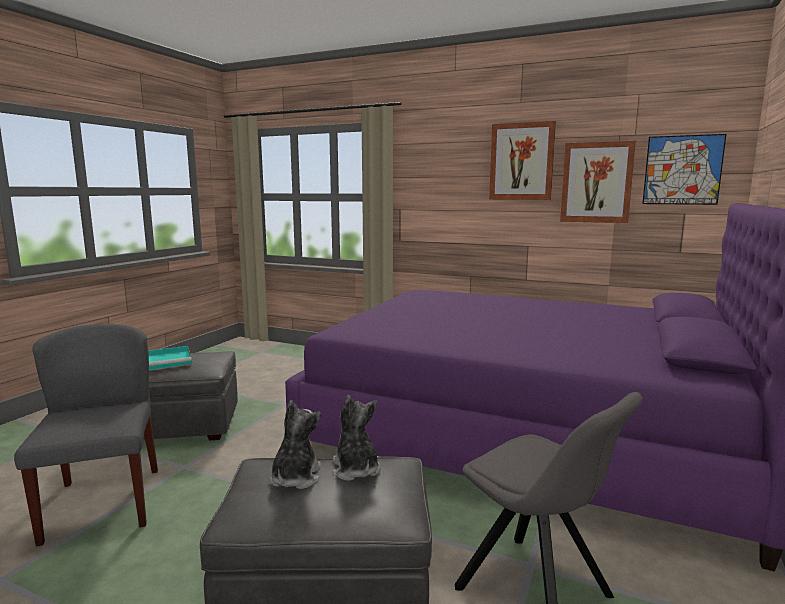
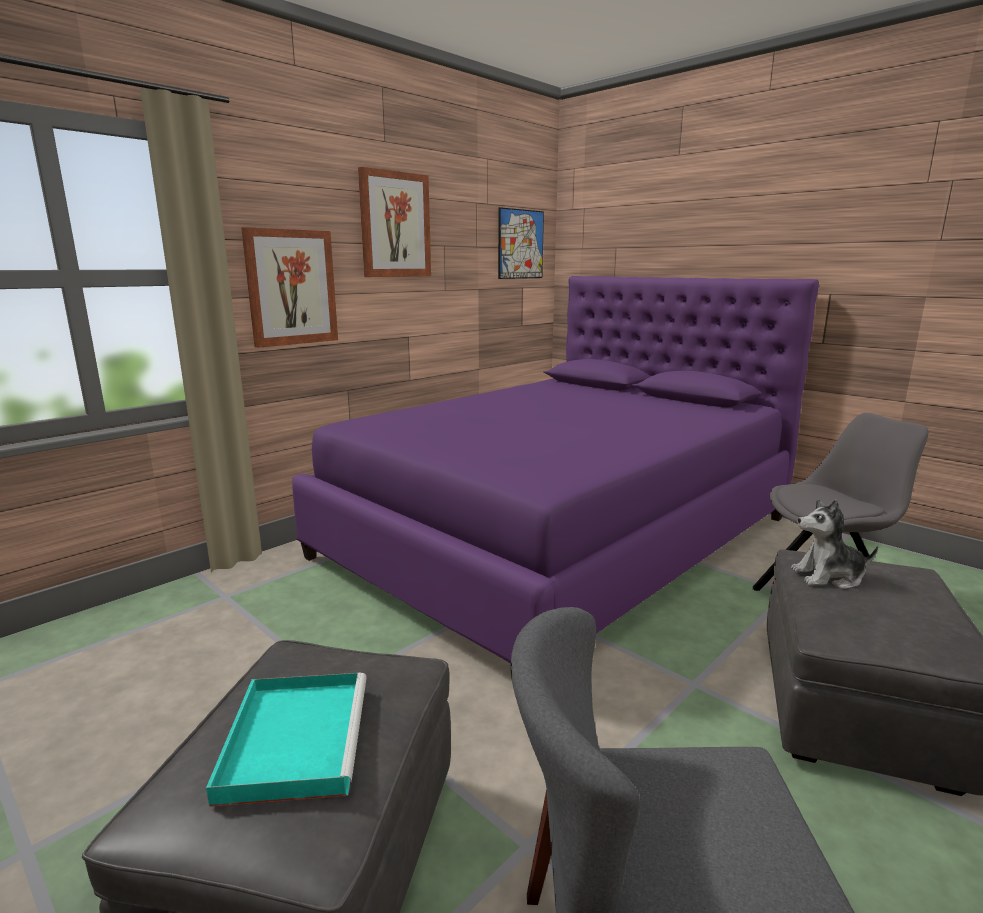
camera: 70 degrees left, 5 degrees up
plush toy [270,400,321,489] -> none
picture [560,141,636,223] -> picture moved to [241,227,338,348]

